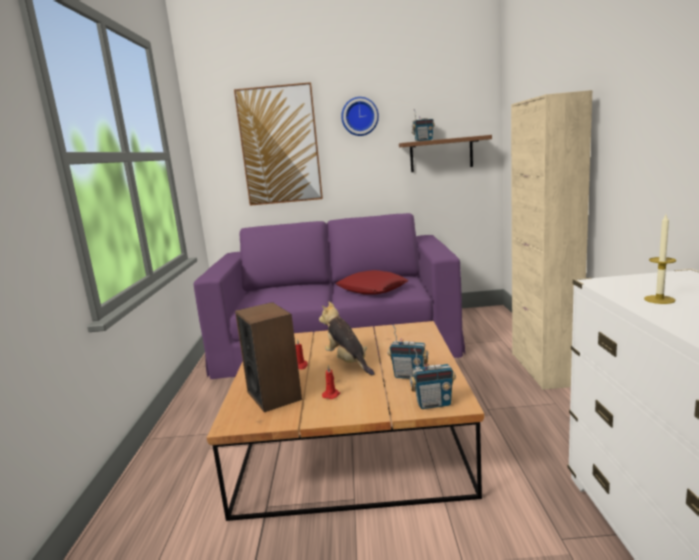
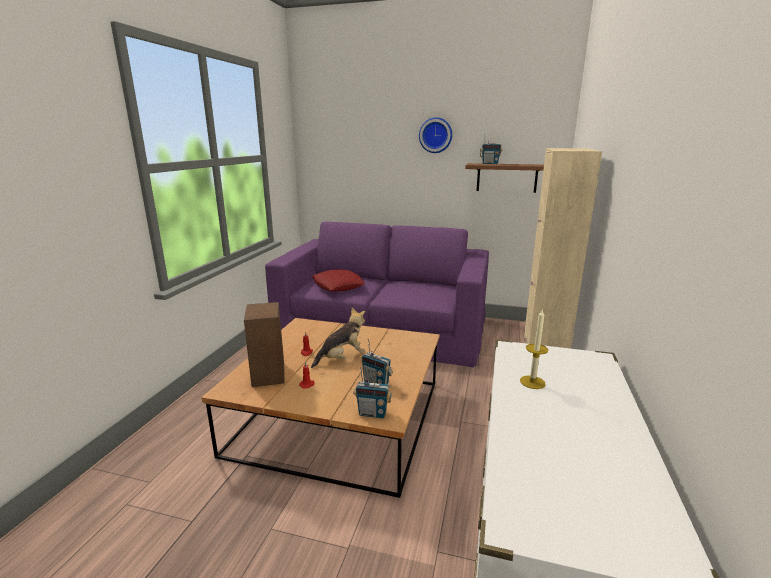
camera: 15 degrees right, 5 degrees up
picture [234,82,323,206] -> none
plush toy [319,302,375,375] -> plush toy turned 75 degrees clockwise [311,308,365,368]
red pillow [335,270,408,295] -> red pillow moved to [312,269,365,291]

